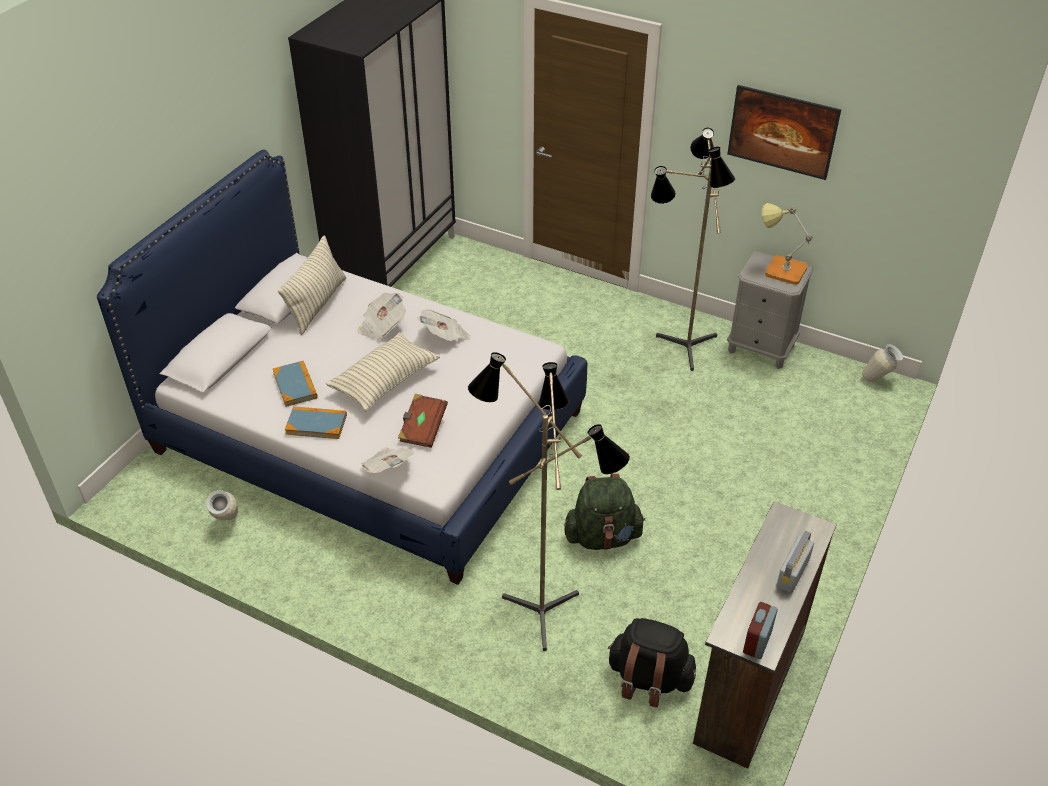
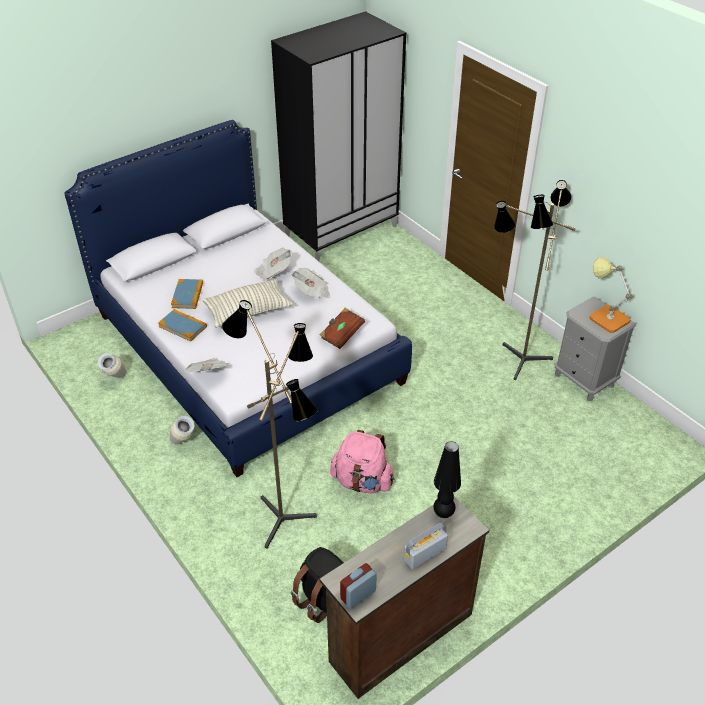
camera: 25 degrees right, 0 degrees up
pillow [278,235,346,335] -> none
brown book [398,394,448,448] -> brown book moved to [320,308,365,349]
green backpack [564,474,646,550] -> pink backpack [330,430,395,493]
picture [727,85,841,180] -> none
vase [862,344,903,382] -> vase moved to [170,416,195,445]
none -> black table lamp [433,441,461,518]

